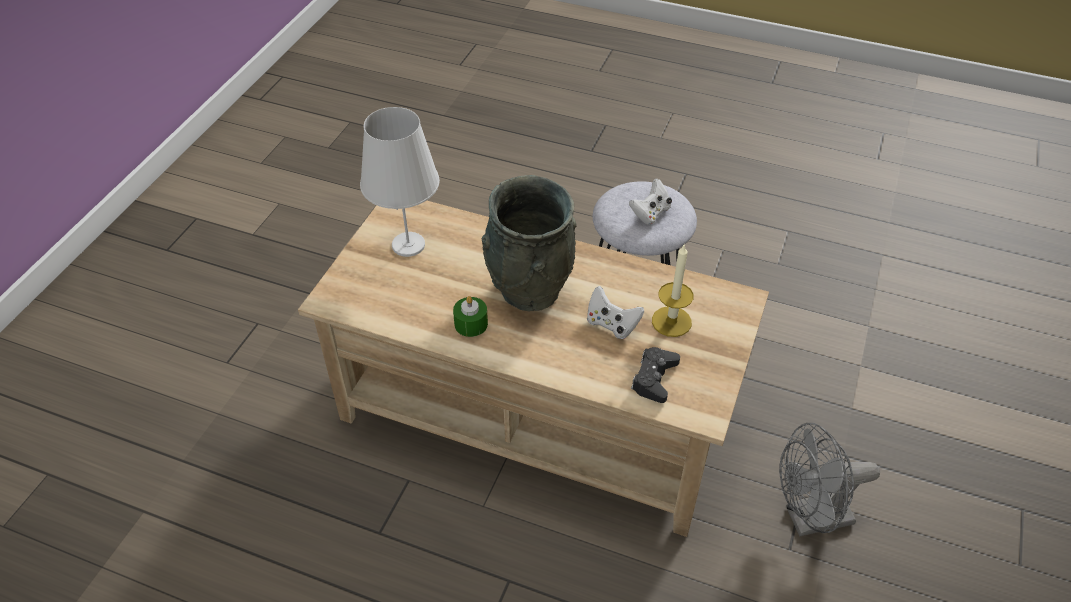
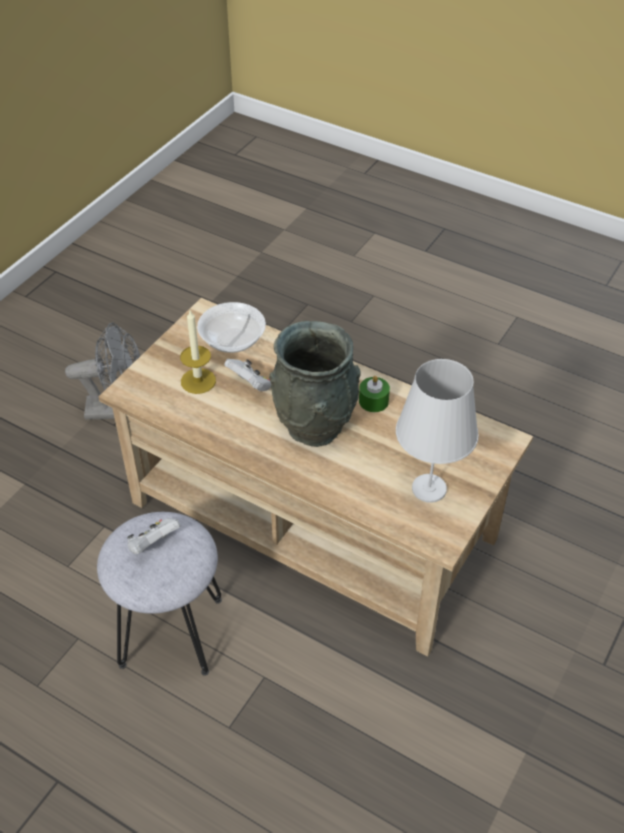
camera: 170 degrees left, 0 degrees up
black game controller [631,347,680,403] -> bowl [197,302,266,353]

